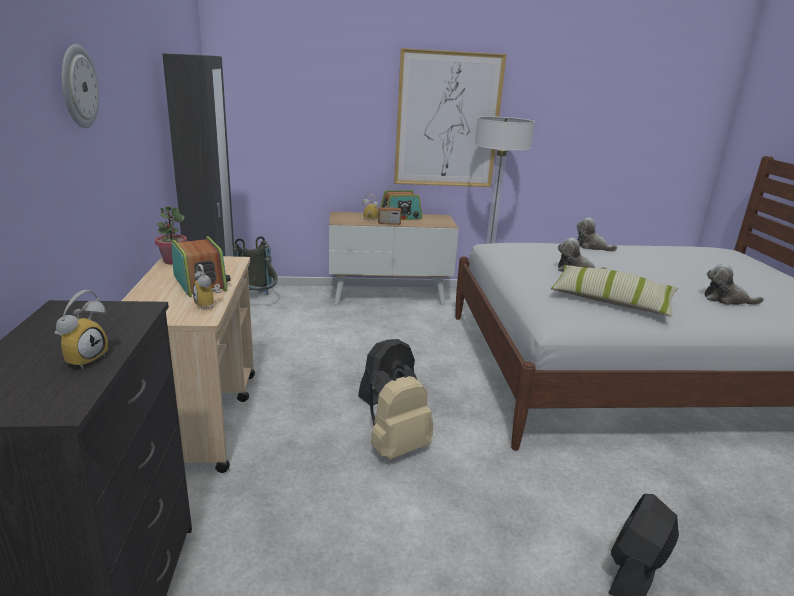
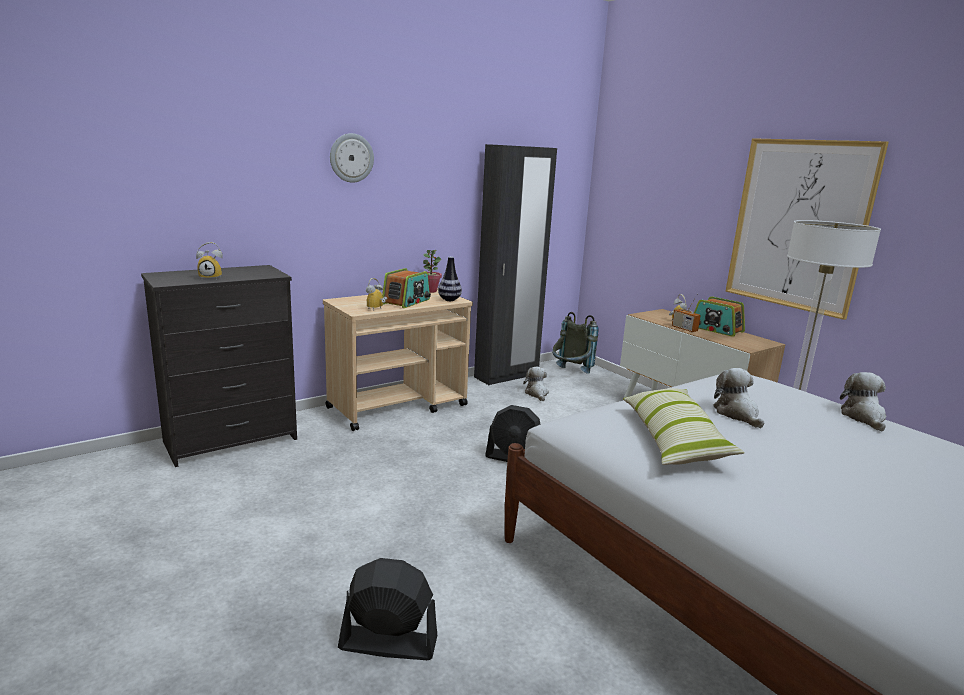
camera: 60 degrees right, 5 degrees down
beige backpack [369,365,433,460] -> none
plush toy [705,264,764,305] -> plush toy moved to [523,367,549,401]
none -> vase [438,257,462,301]

